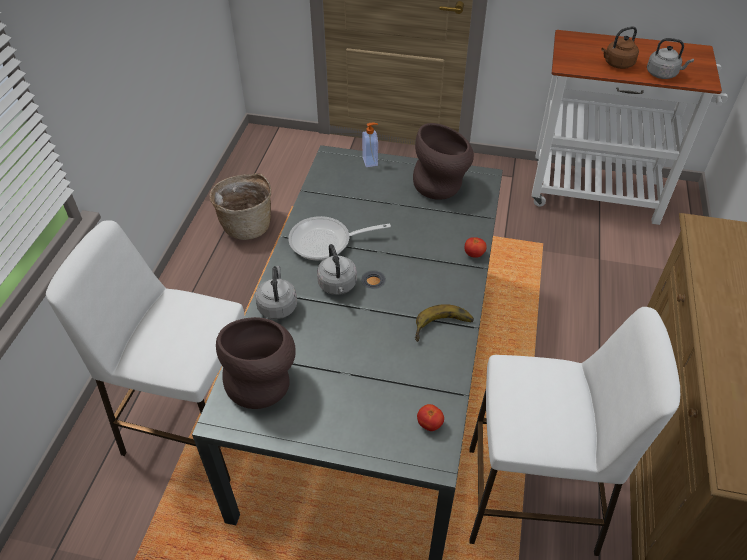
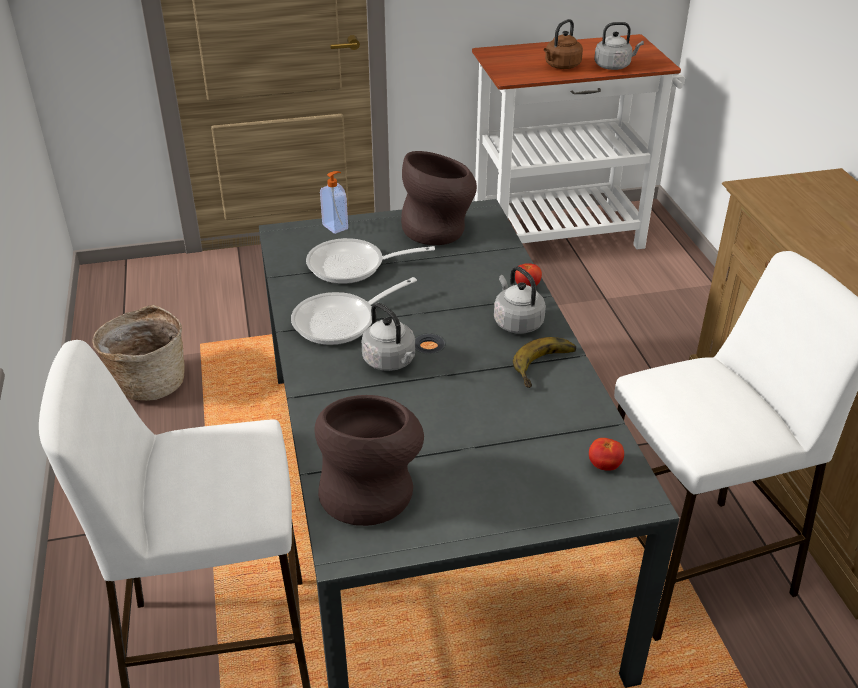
camera: 25 degrees left, 10 degrees down
grey kettle [255,266,297,319] -> grey kettle moved to [494,266,546,334]
none -> frying pan [306,238,435,284]

